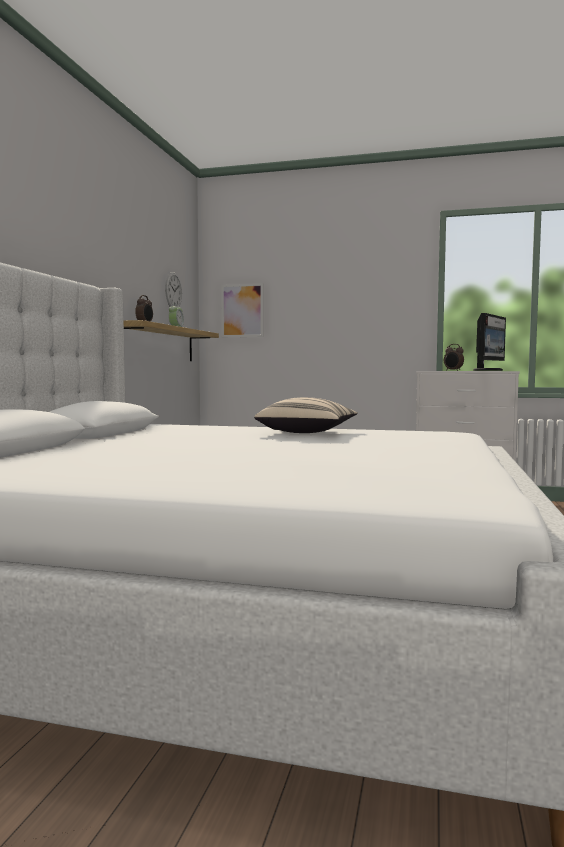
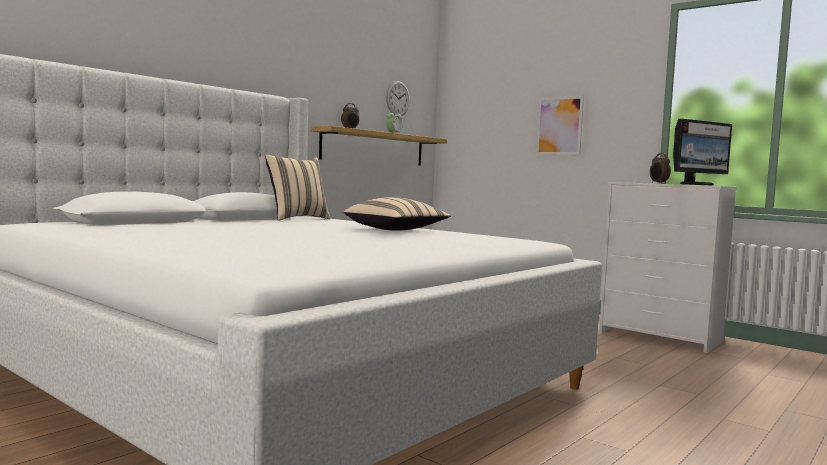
camera: 25 degrees right, 0 degrees up
picture [221,283,263,337] -> picture moved to [536,96,584,155]
none -> beige pillow [265,154,330,221]

